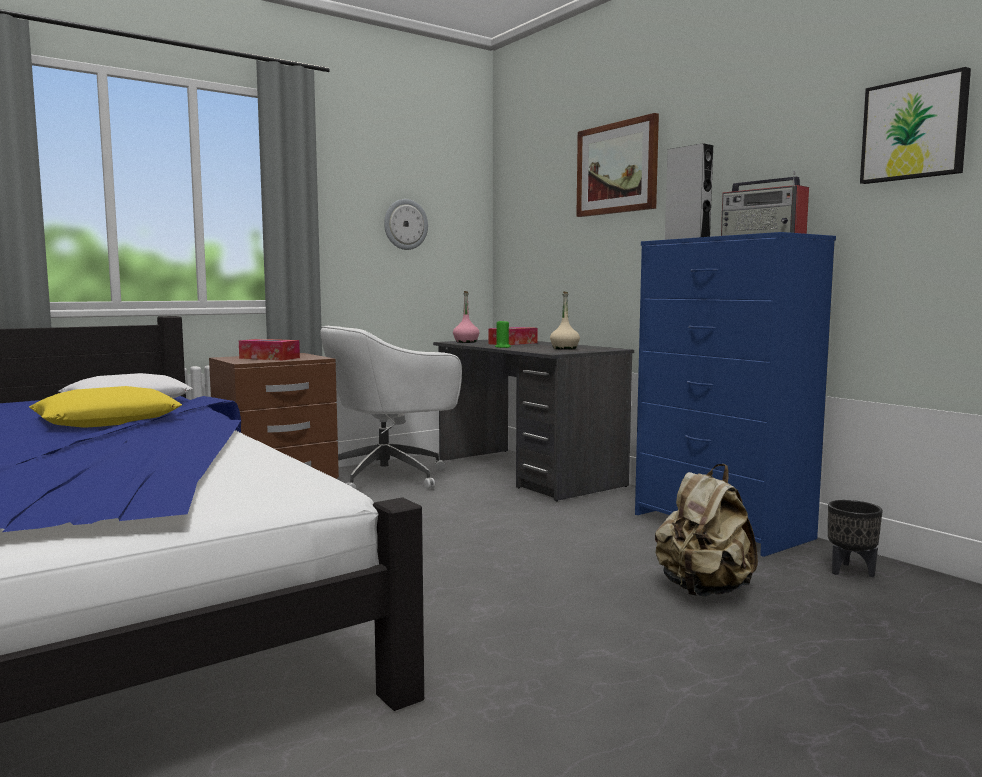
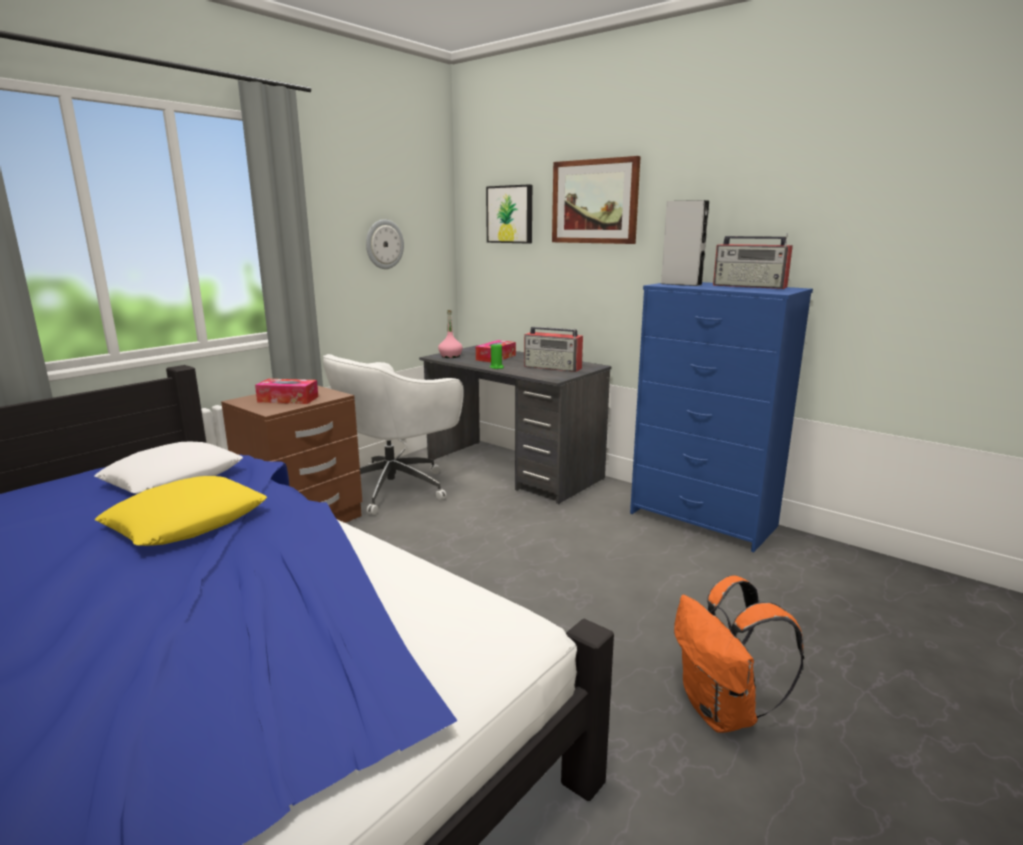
camera: 15 degrees left, 10 degrees up
beige bottle [550,291,580,350] -> radio [524,327,583,372]
beige backpack [655,464,758,597] -> none
black planter [828,500,883,577] -> none
picture [860,67,971,184] -> picture moved to [486,184,532,244]
none -> orange backpack [674,576,804,733]

